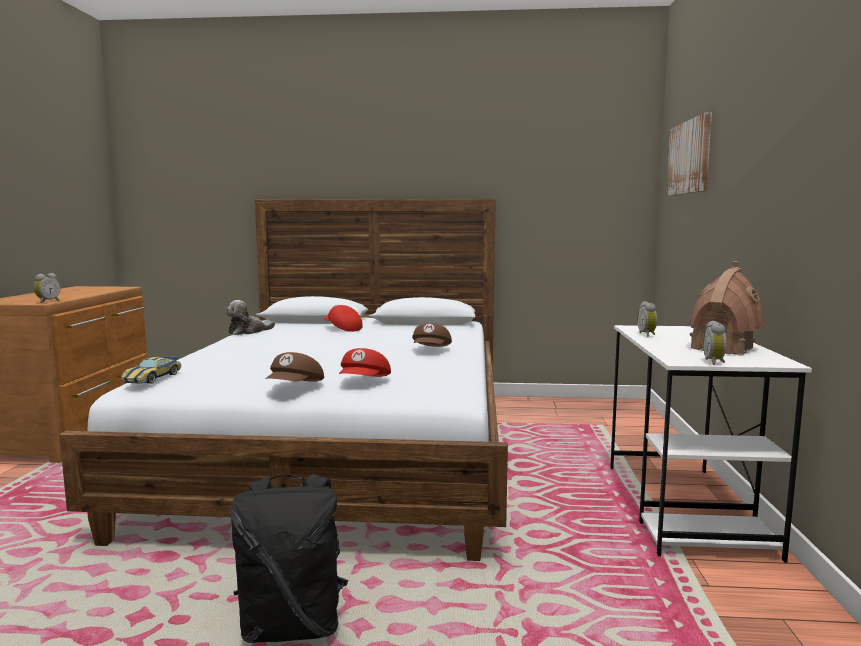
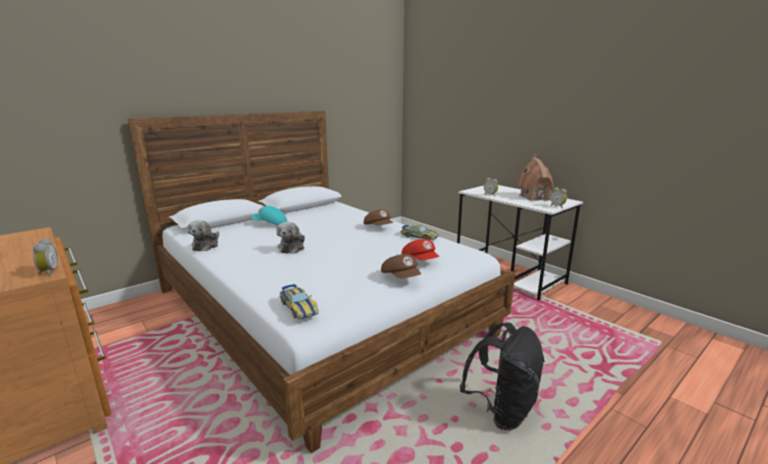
camera: 45 degrees left, 10 degrees up
red cap [324,305,363,332] -> turquoise cap [251,206,287,225]
picture [666,112,712,196] -> none
none -> plush toy [276,222,305,254]
none -> toy car [401,225,439,240]

